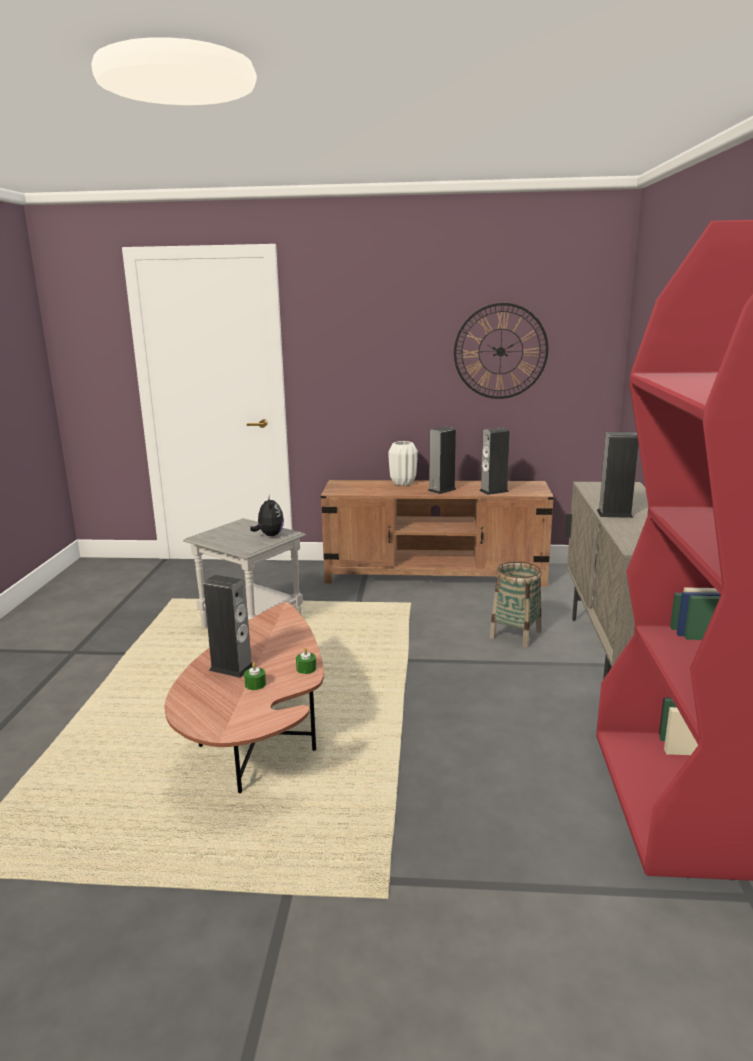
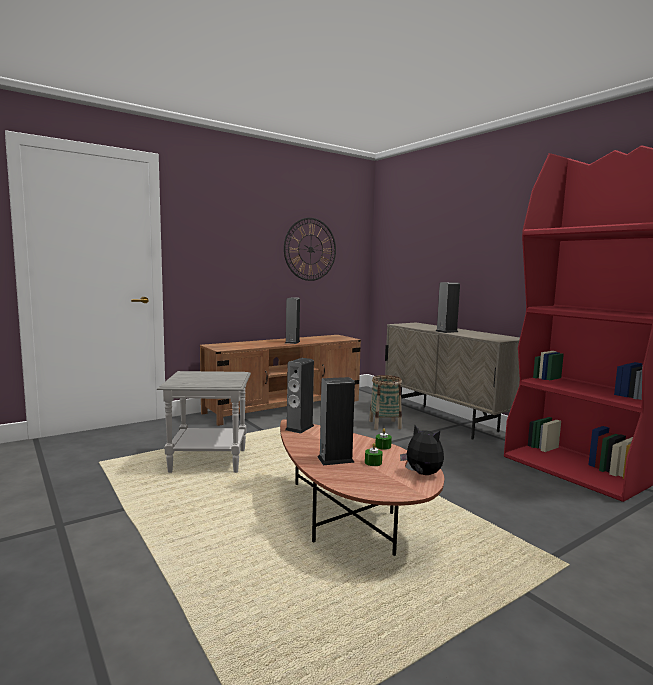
camera: 40 degrees left, 10 degrees down
plush toy [250,495,284,536] -> plush toy moved to [400,425,444,475]
white vase [388,441,418,486] -> none
speaker [479,428,510,495] -> speaker moved to [285,358,314,434]

